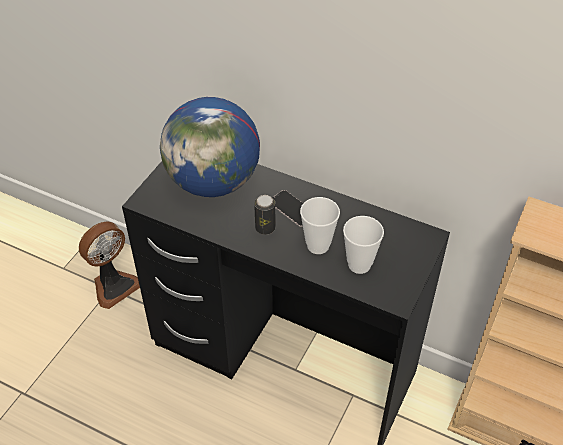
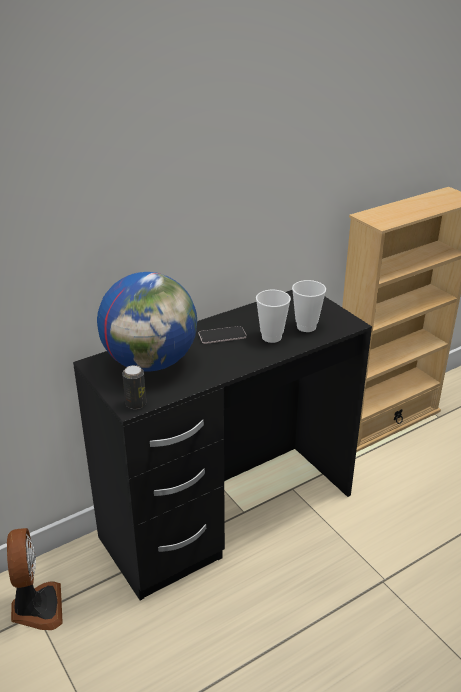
camera: 60 degrees left, 15 degrees down
can [254,195,275,235] -> can moved to [122,365,146,409]

